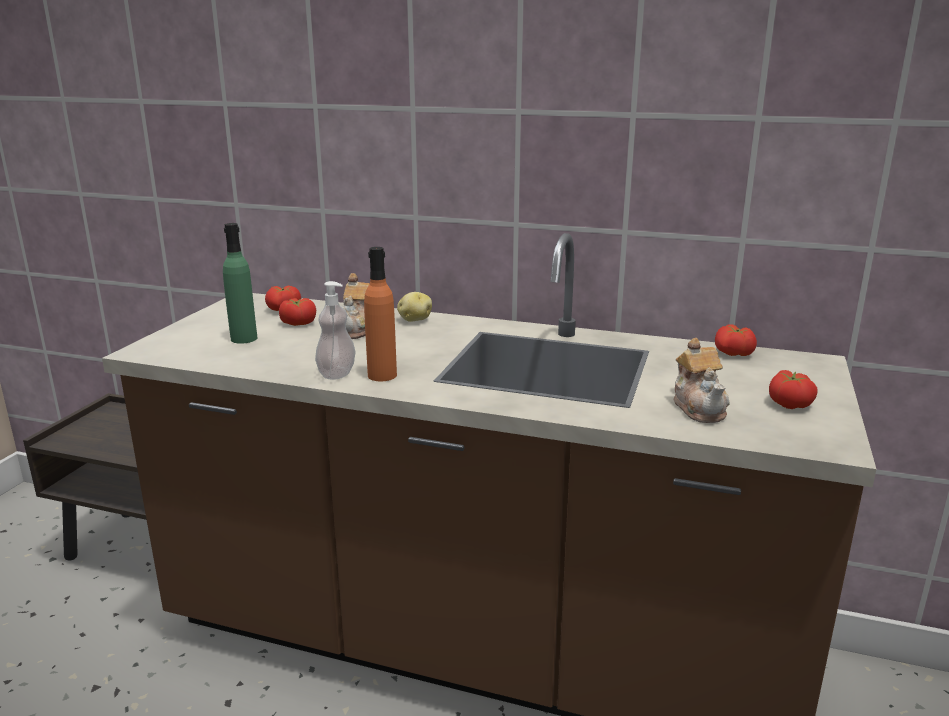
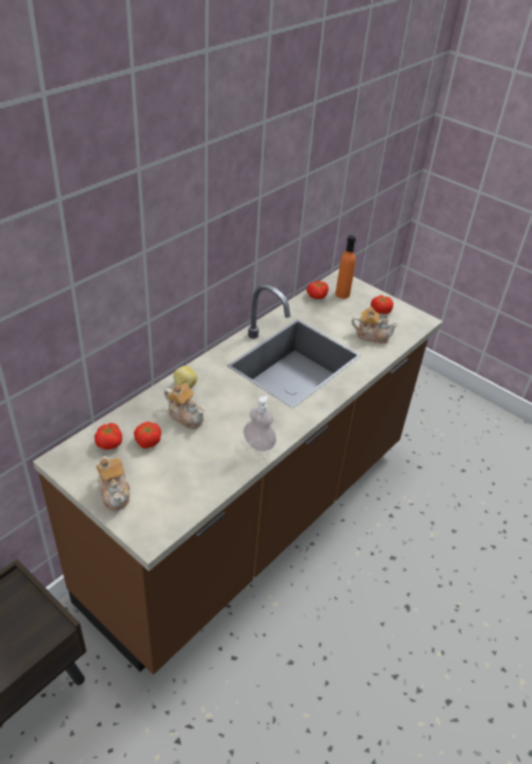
camera: 70 degrees left, 20 degrees up
green bottle [223,223,258,344] -> none
orange bottle [364,247,397,381] -> orange bottle moved to [335,235,356,299]
none -> teapot [96,456,130,511]

